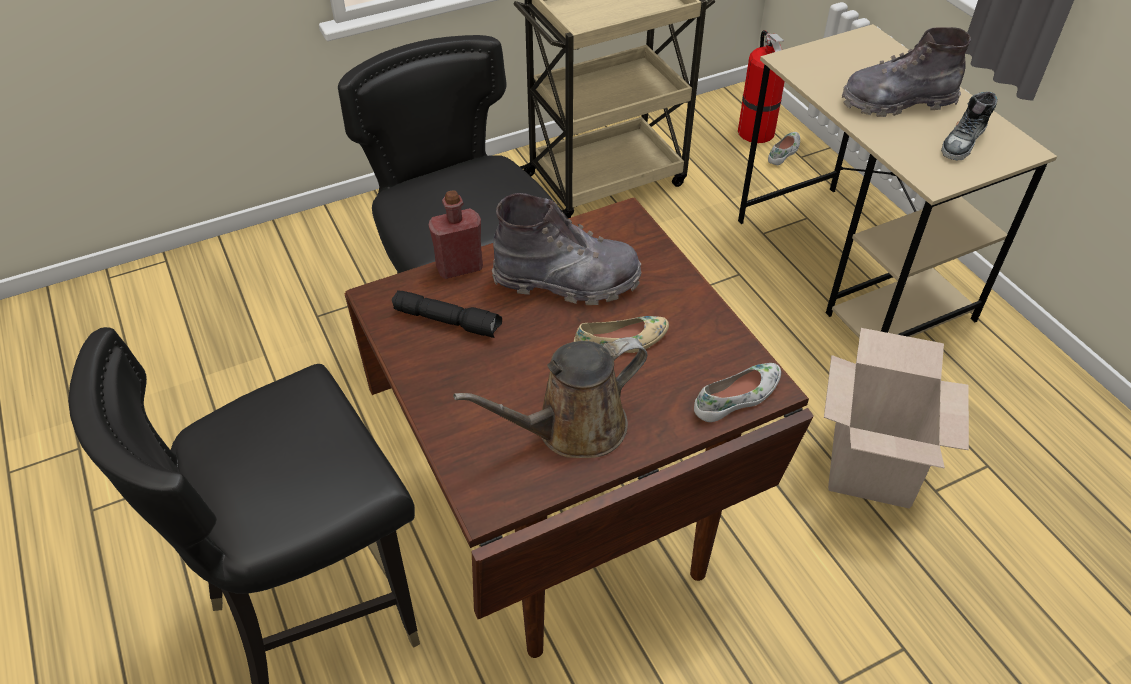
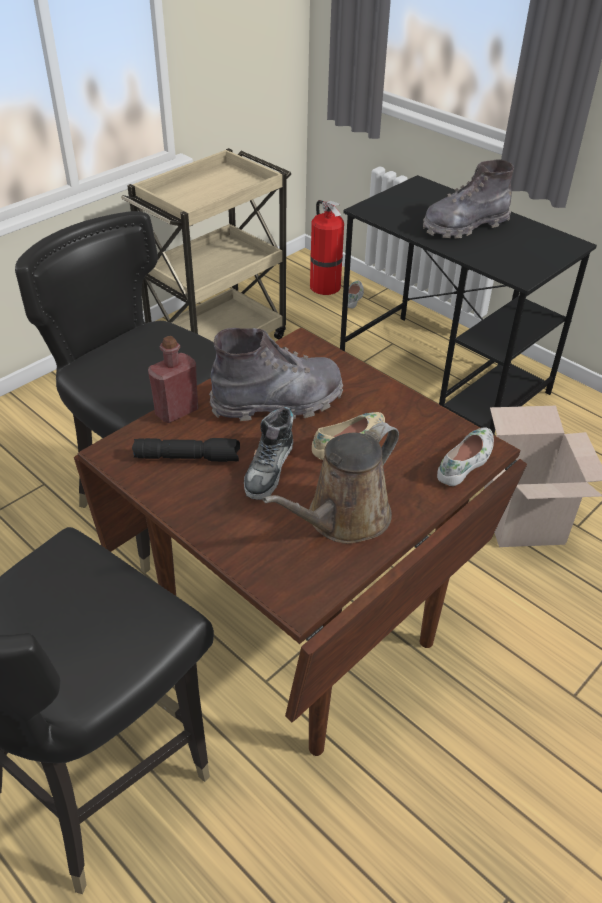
camera: 20 degrees left, 5 degrees down
beige desk [738,24,1057,338] -> black desk [340,175,597,435]
shoe [941,92,998,160] -> shoe moved to [244,407,294,500]

